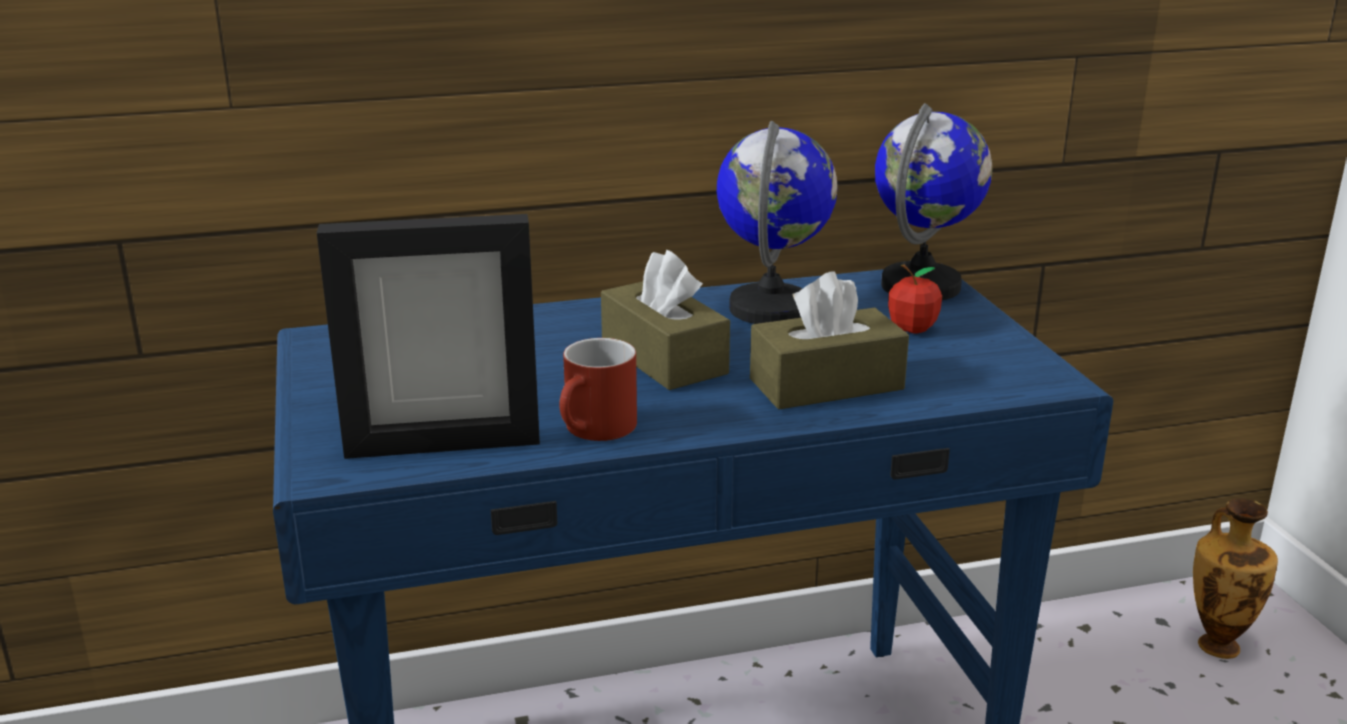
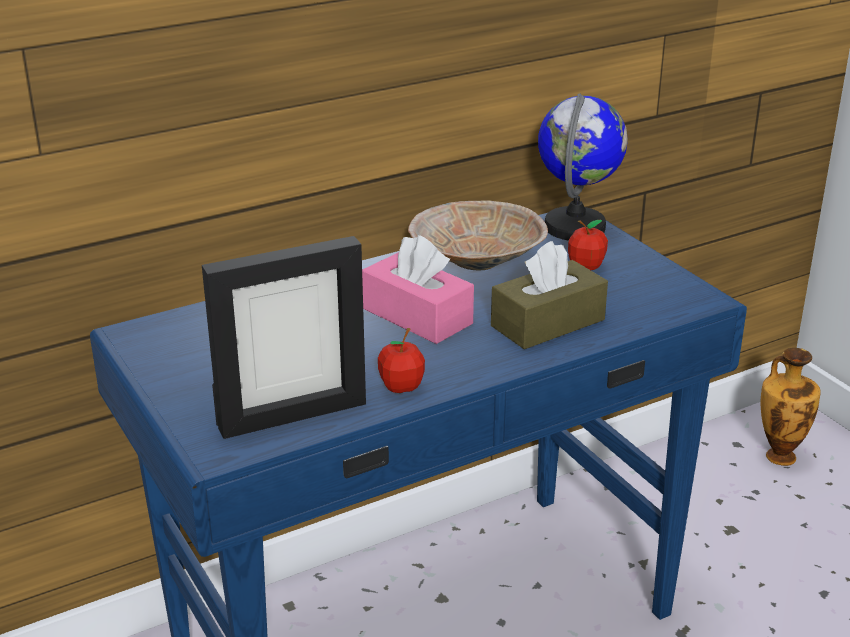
camera: 15 degrees left, 5 degrees up
red mug [559,338,637,441] -> apple [378,328,425,393]
brown tissue box [601,250,730,390] -> pink tissue box [362,235,474,344]
globe [717,121,838,324] -> beige bowl [408,200,548,270]

